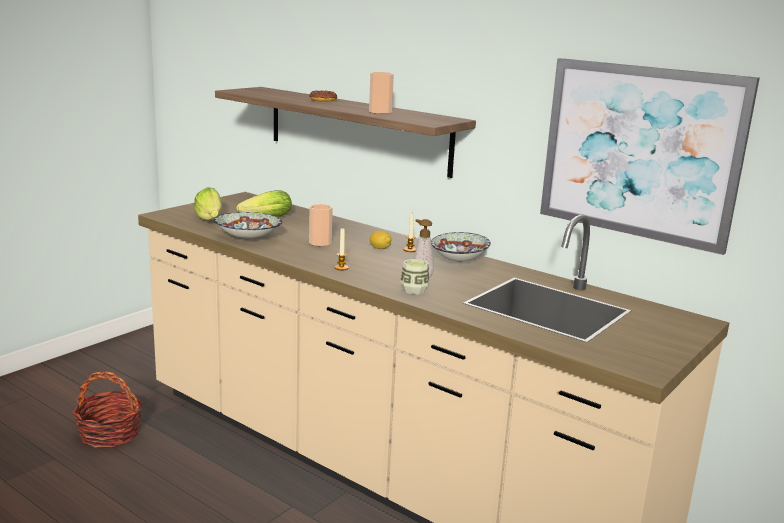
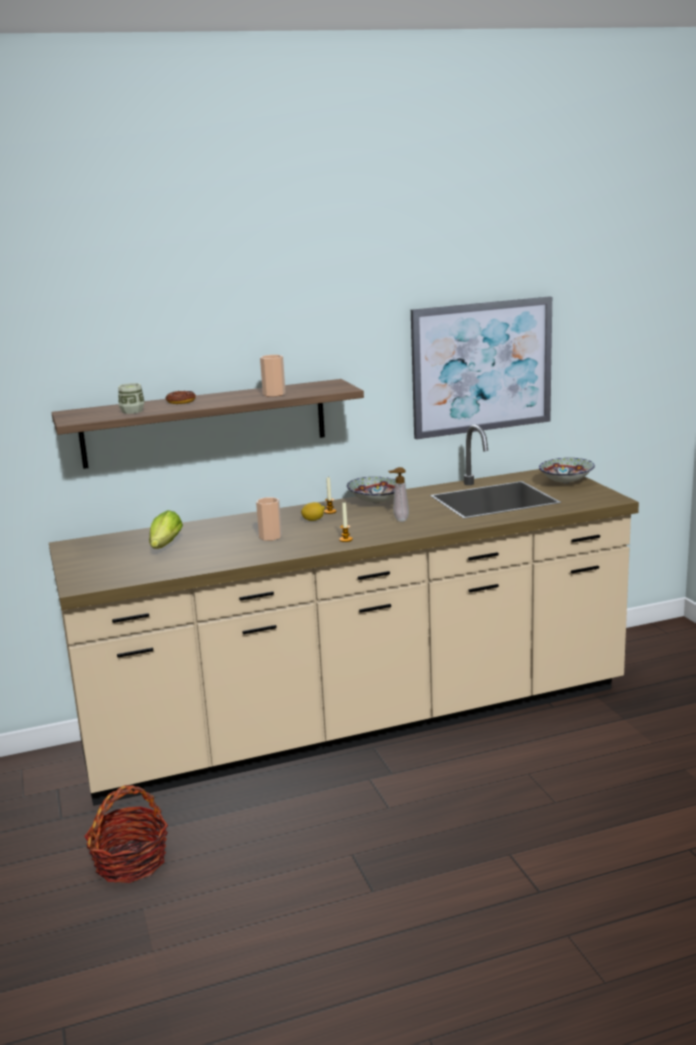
camera: 55 degrees left, 0 degrees up
lettuce [193,187,222,220] -> none
bowl [214,212,282,240] -> bowl moved to [539,458,595,484]
cup [400,259,429,294] -> cup moved to [118,383,145,414]

